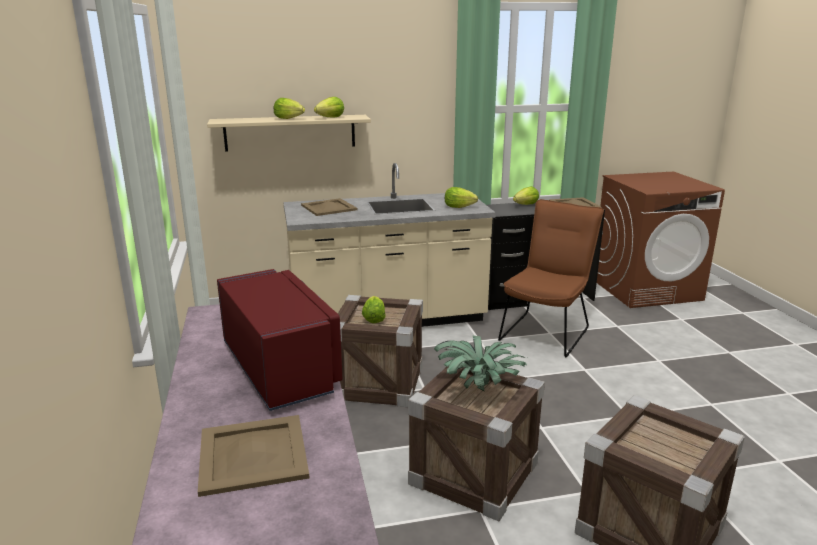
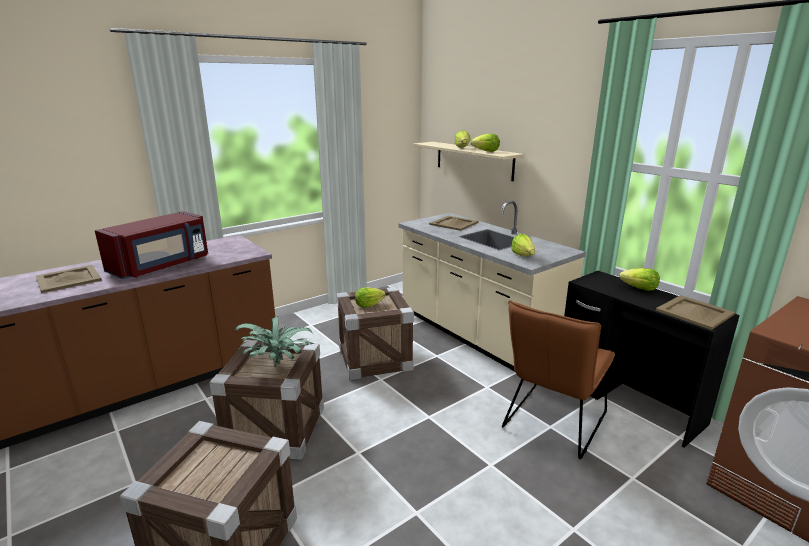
camera: 65 degrees right, 0 degrees up
brown chair [498,199,604,357] -> brown chair turned 120 degrees clockwise [502,300,615,459]

